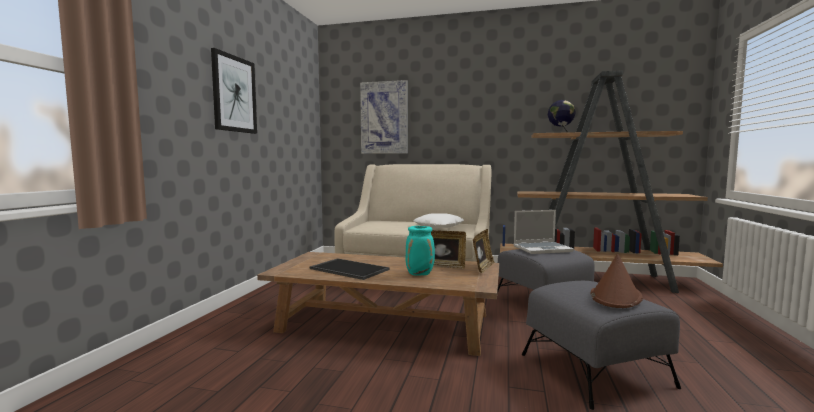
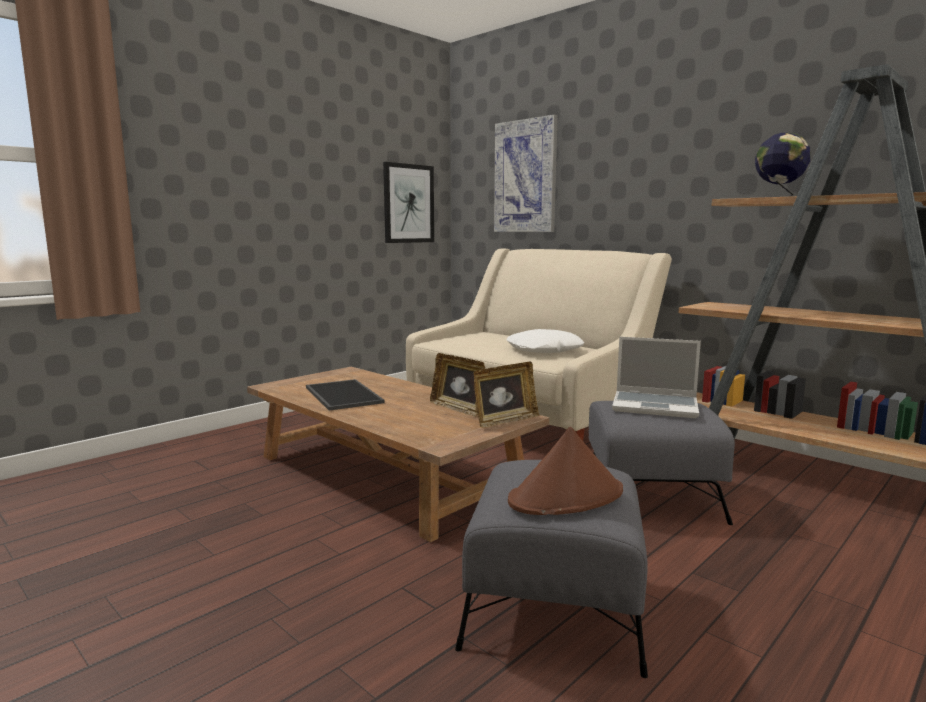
camera: 30 degrees right, 5 degrees up
picture [211,48,257,134] -> picture moved to [383,162,434,243]
turquoise vase [405,226,435,276] -> none

